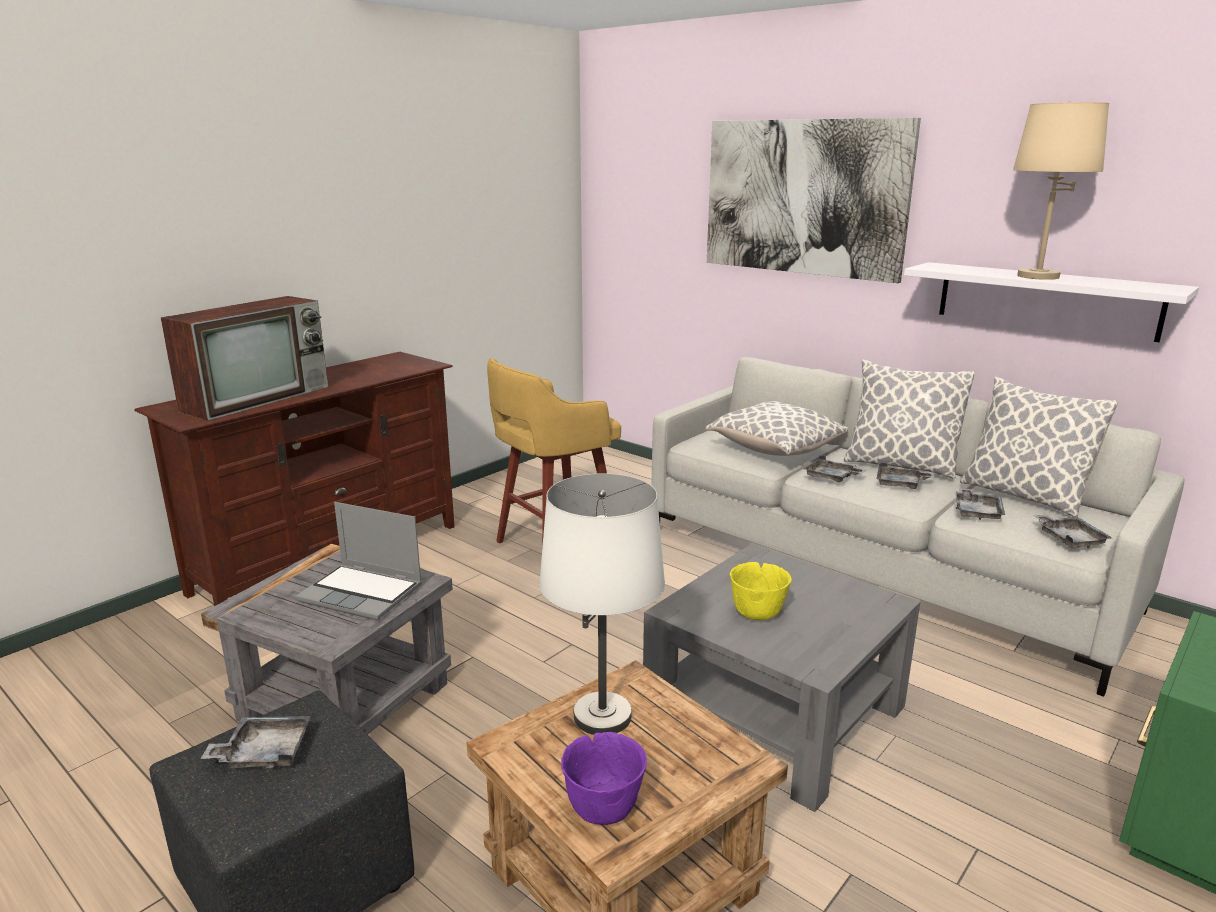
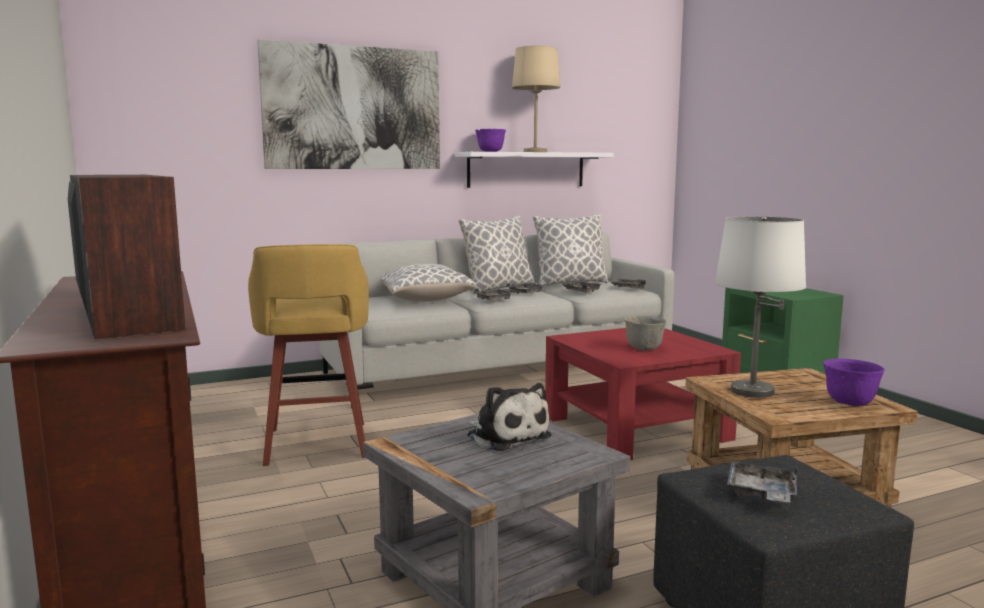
camera: 65 degrees left, 10 degrees down
laptop [295,502,422,620] -> plush toy [468,383,552,451]
grey coffee table [643,544,920,812] -> red coffee table [545,328,741,460]
yellow bowl [730,562,792,620] -> grey bowl [625,316,666,351]
none -> purple bowl [475,129,506,152]

